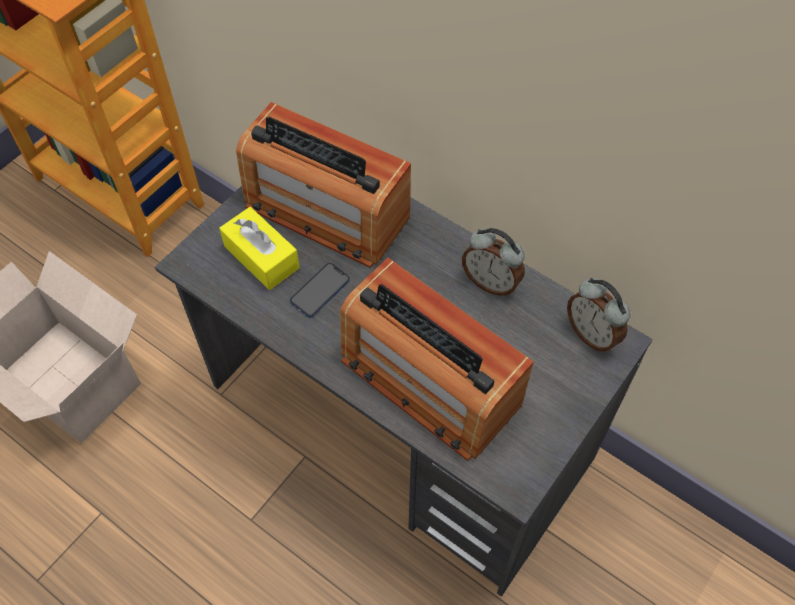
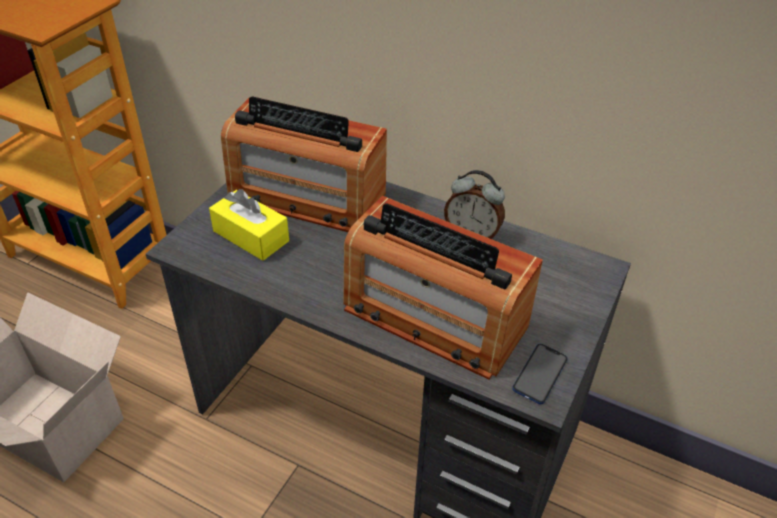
camera: 10 degrees left, 15 degrees down
phone [290,263,350,318] -> phone moved to [512,344,568,404]
alarm clock [567,278,631,352] -> none

